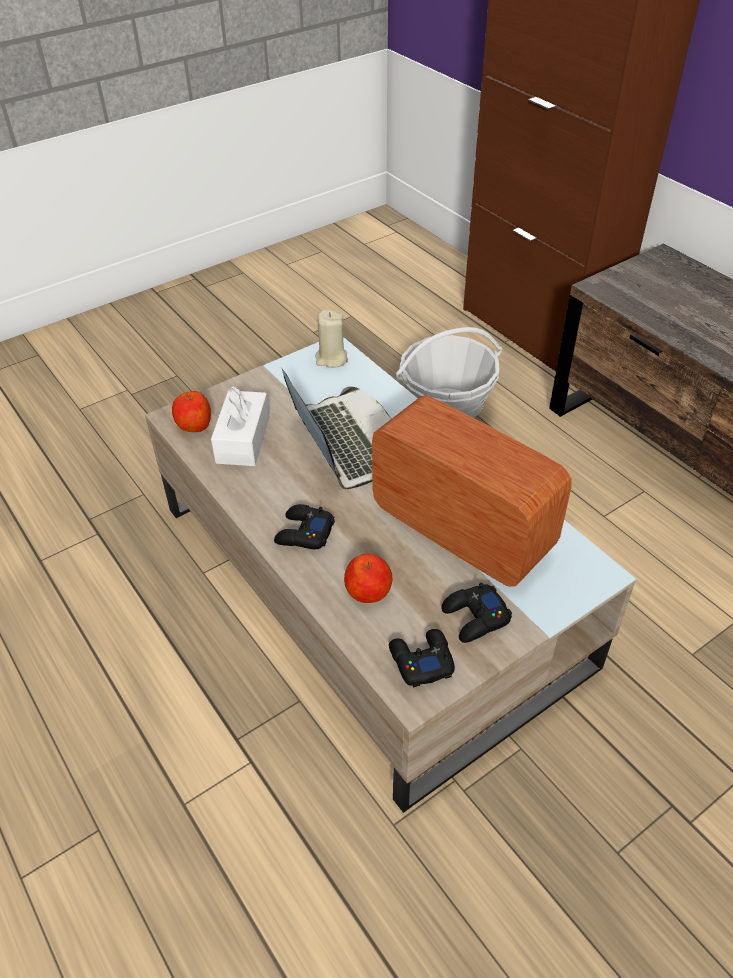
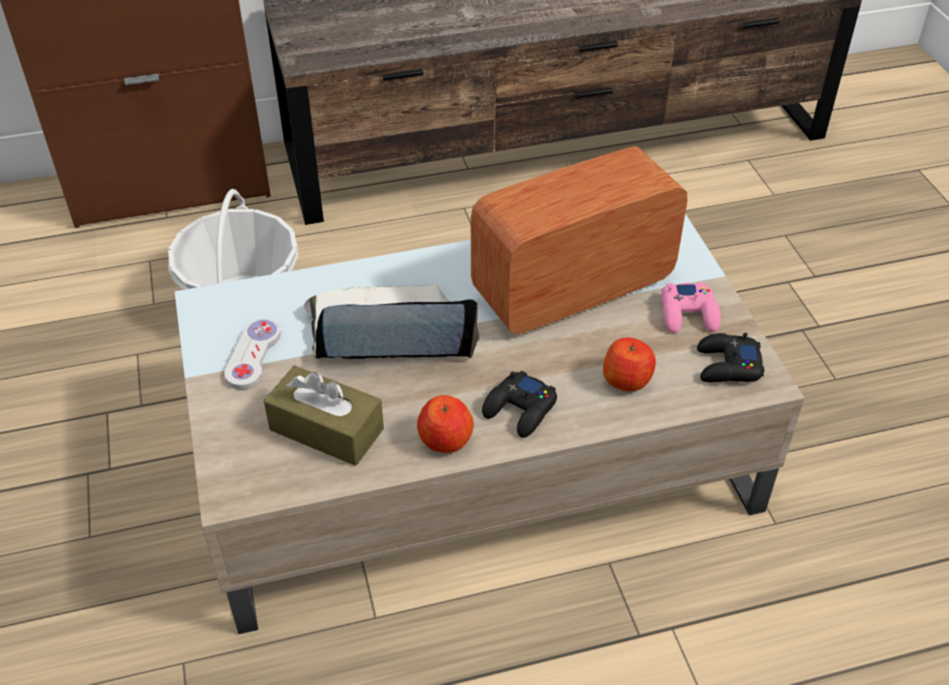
camera: 70 degrees left, 0 degrees up
apple [172,391,211,432] -> apple moved to [417,395,474,453]
white tissue box [211,387,269,466] -> brown tissue box [264,366,384,466]
beige candle [315,310,348,368] -> none
black game controller [441,583,512,643] -> pink game controller [661,283,721,333]
none -> white game controller [224,319,281,390]

